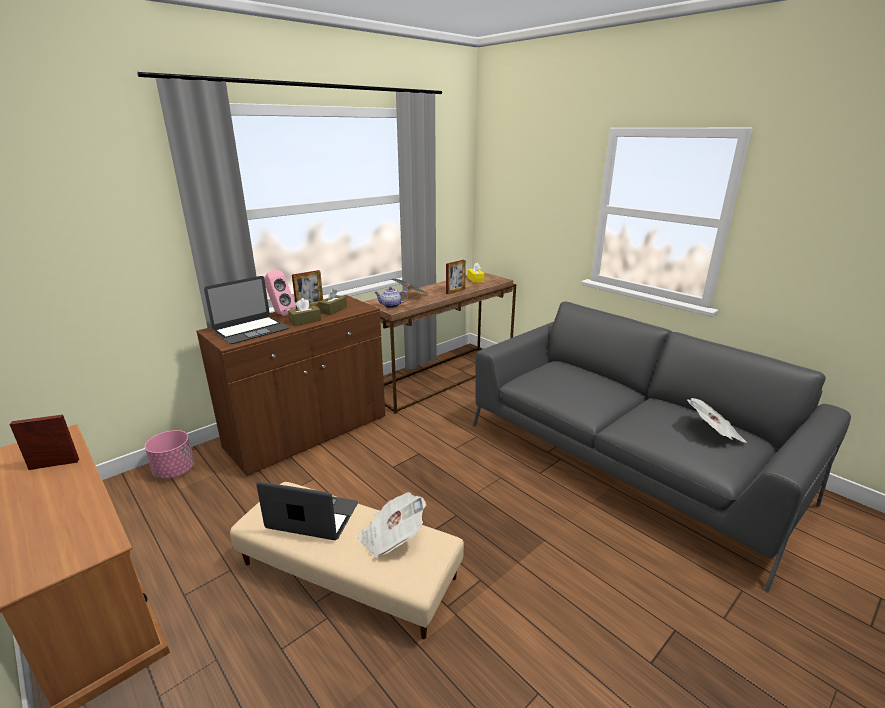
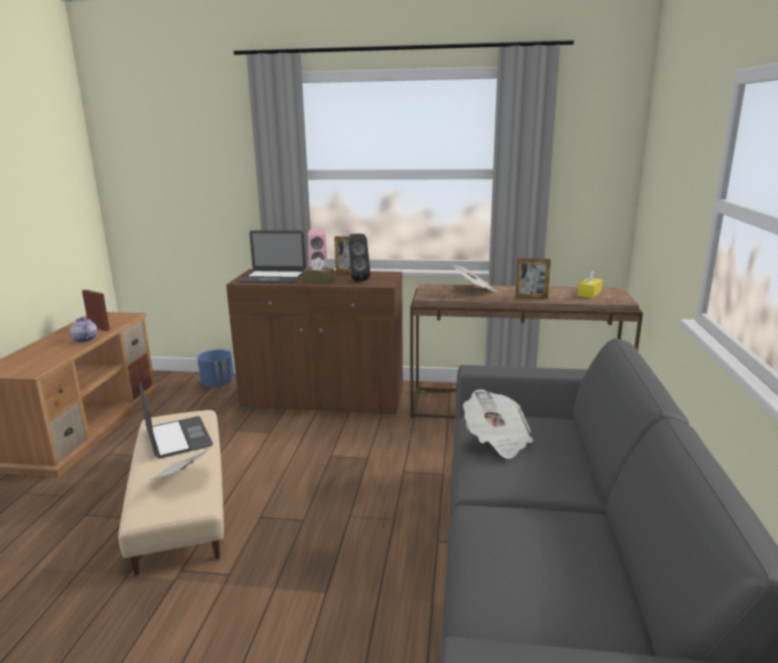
camera: 50 degrees right, 5 degrees down
pink planter [145,430,195,479] -> blue planter [197,350,234,387]
brown tissue box [318,289,347,315] -> black speaker [349,234,370,281]
teapot [374,287,408,308] -> teapot moved to [70,317,98,342]
newspaper [687,398,747,443] -> newspaper moved to [463,389,533,459]

